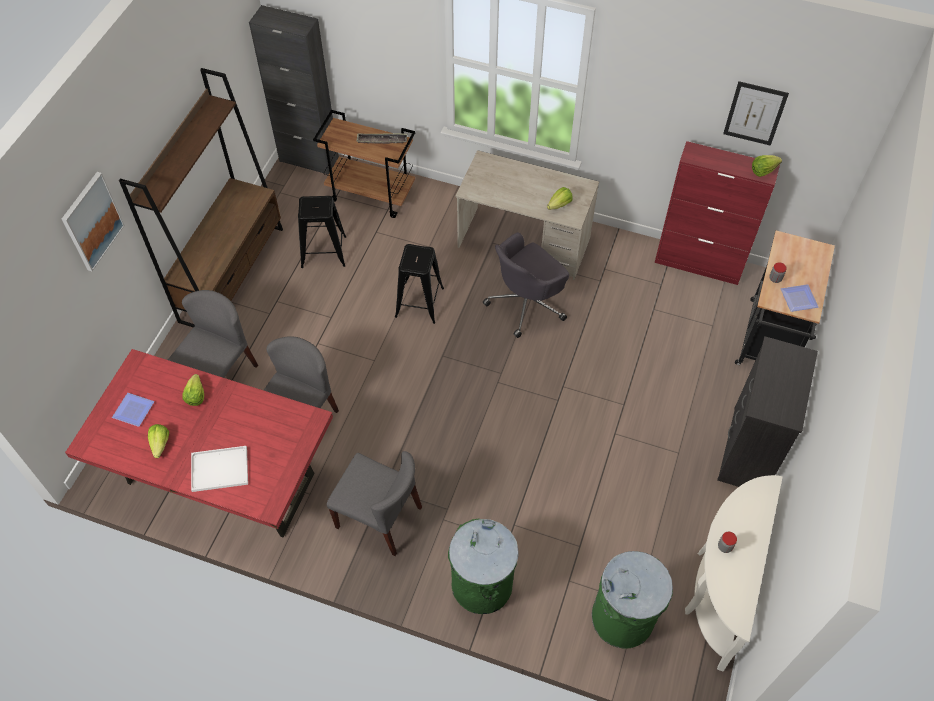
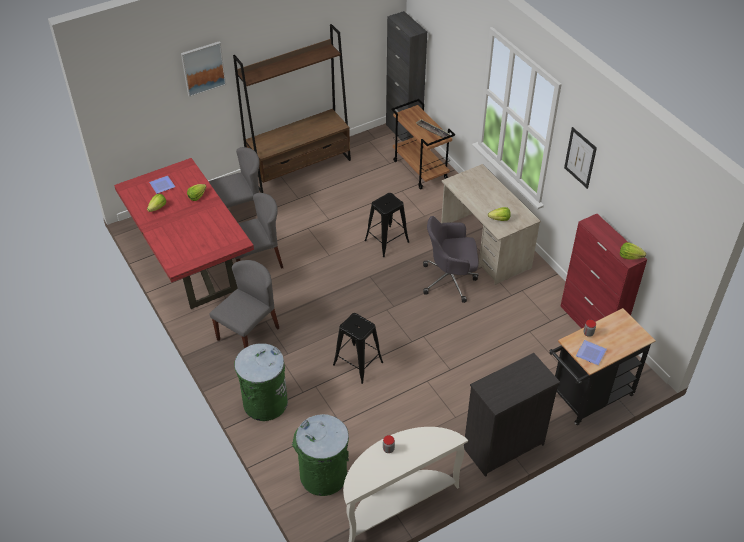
camera: 40 degrees right, 10 degrees down
white tray [191,446,248,492] -> none
black stool [298,196,346,268] -> black stool moved to [333,313,383,384]
grey chair [327,451,422,556] -> grey chair turned 120 degrees counterclockwise [210,260,279,348]
picture [723,81,789,146] -> picture moved to [564,127,597,189]

